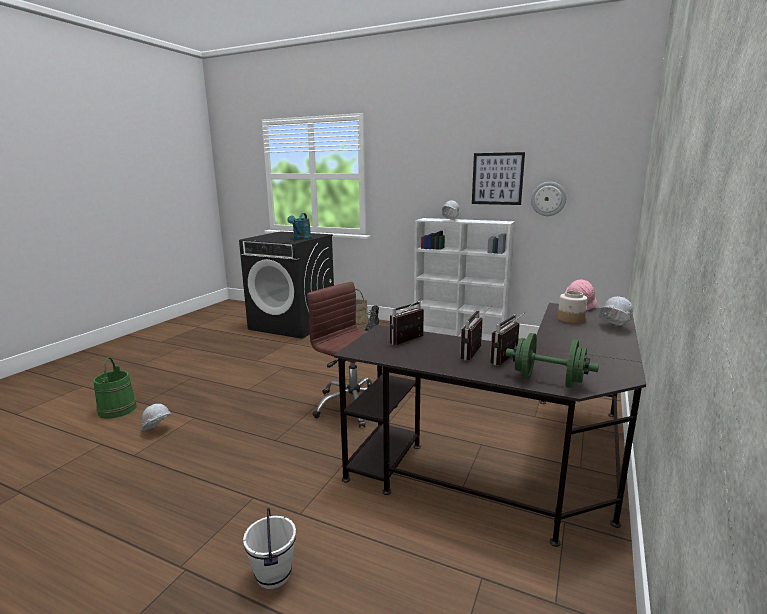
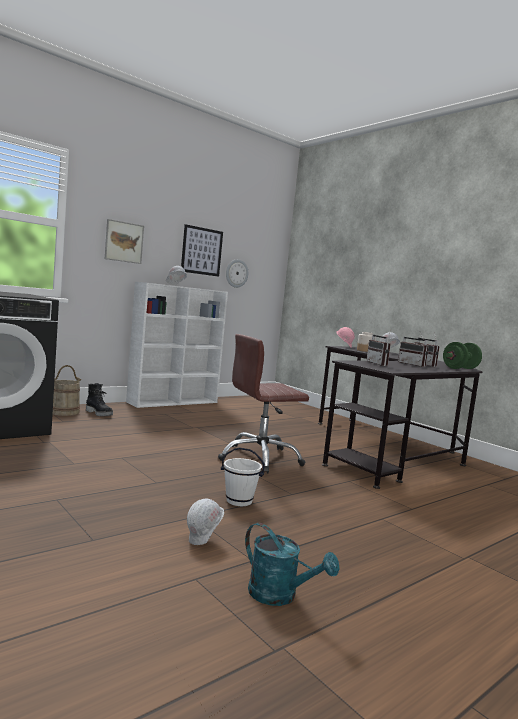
camera: 65 degrees left, 10 degrees down
green bucket [93,357,137,419] -> none
white bucket [243,508,296,589] -> white bucket moved to [221,447,265,506]
turquoise watering can [287,213,311,240] -> turquoise watering can moved to [245,523,339,606]
none -> picture [105,219,144,264]

